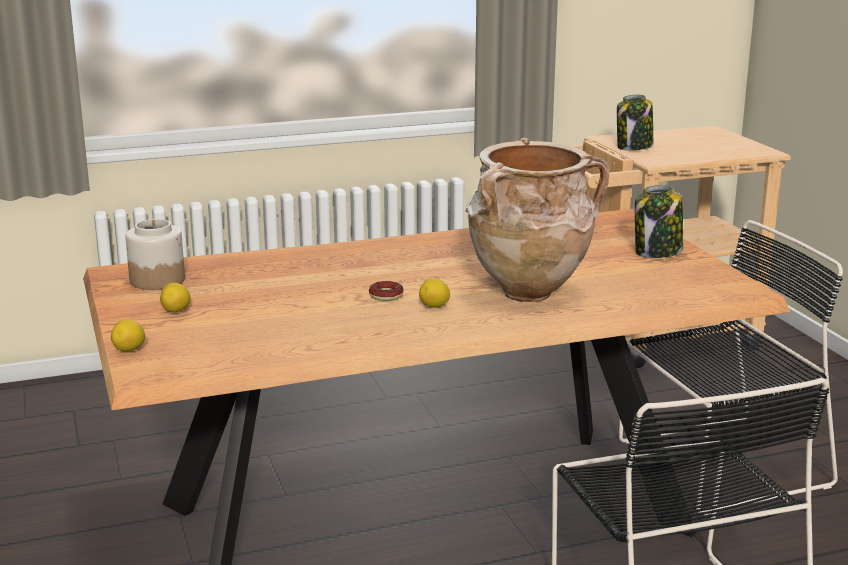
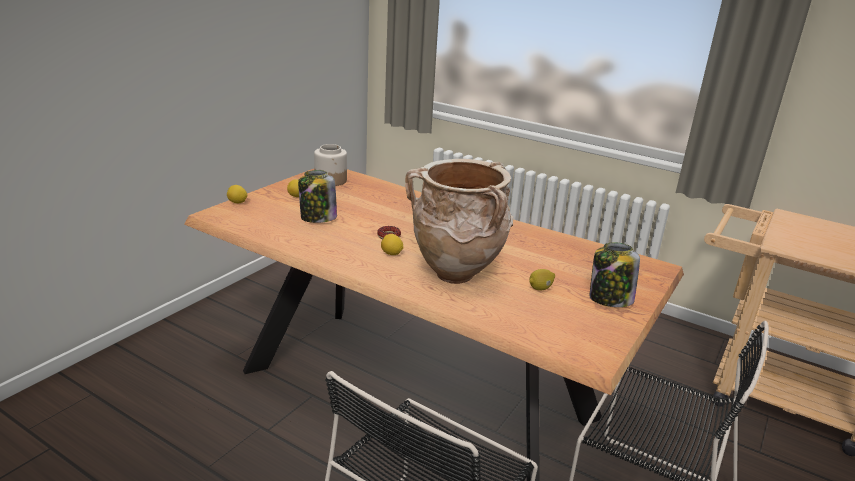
camera: 50 degrees right, 5 degrees up
jar [617,95,653,151] -> jar moved to [298,170,337,223]
none -> lemon [529,269,555,291]

